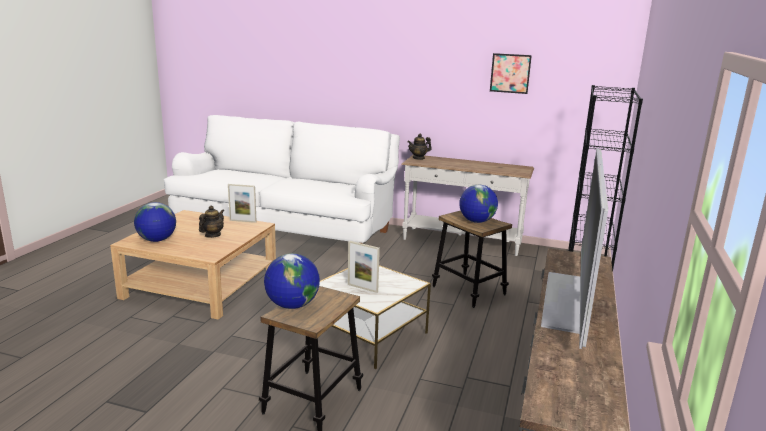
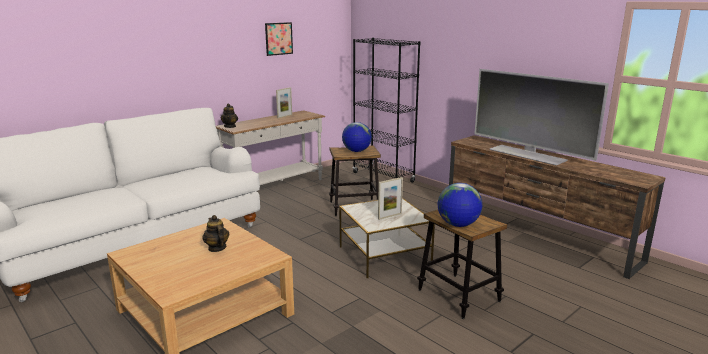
camera: 60 degrees left, 0 degrees up
globe [134,202,176,242] -> none
picture frame [228,184,257,223] -> picture frame moved to [276,87,292,118]

